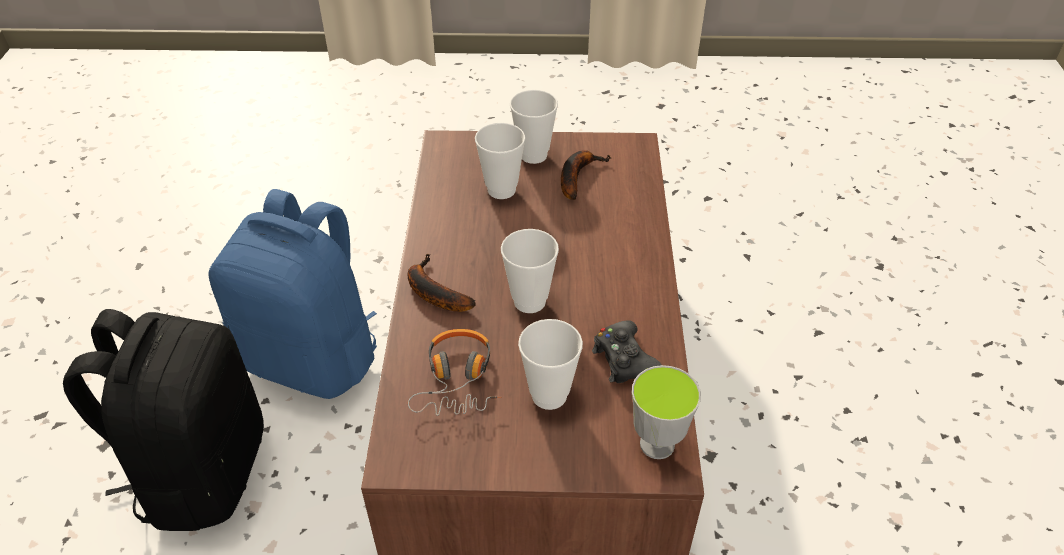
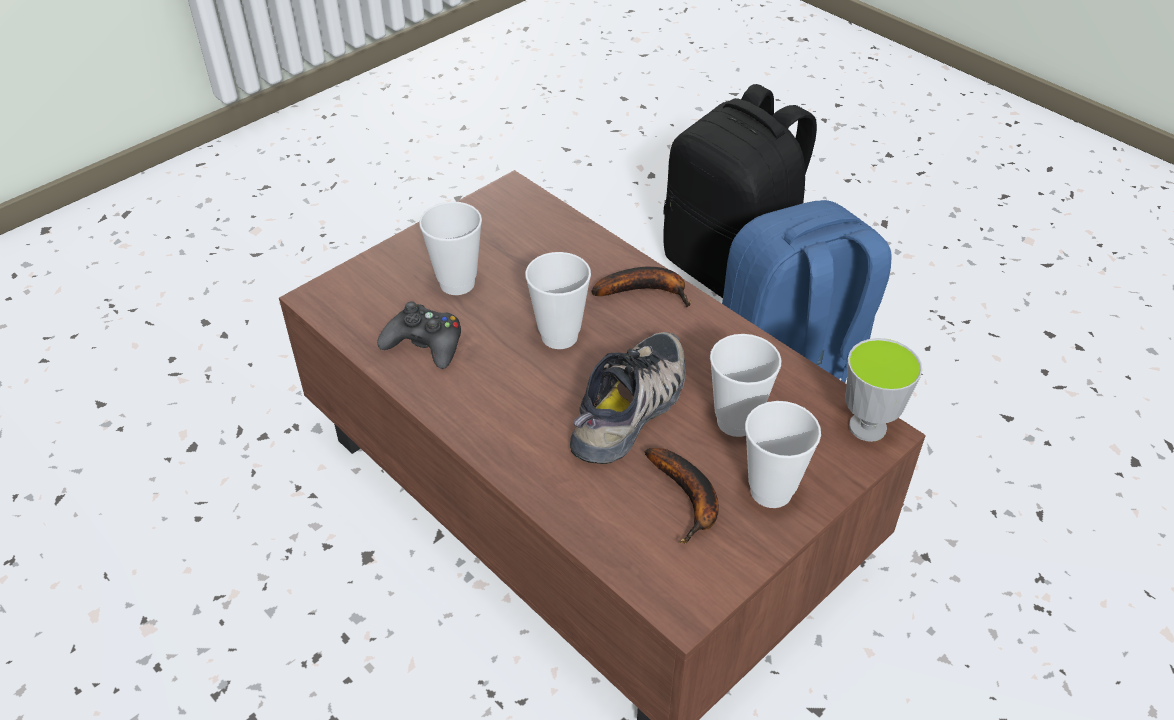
camera: 135 degrees right, 0 degrees up
headphones [408,329,502,416] -> none
cup [632,365,701,459] -> cup moved to [845,338,922,442]
none -> shoe [570,332,686,464]

